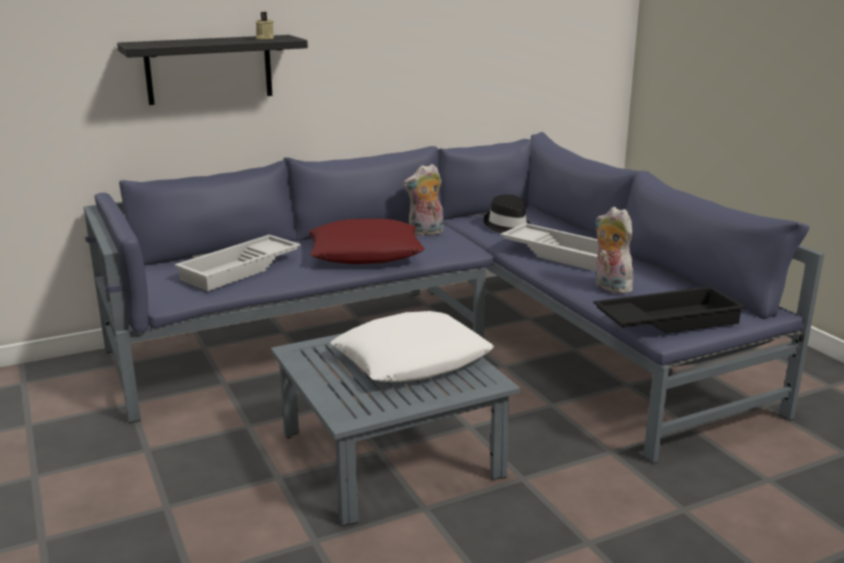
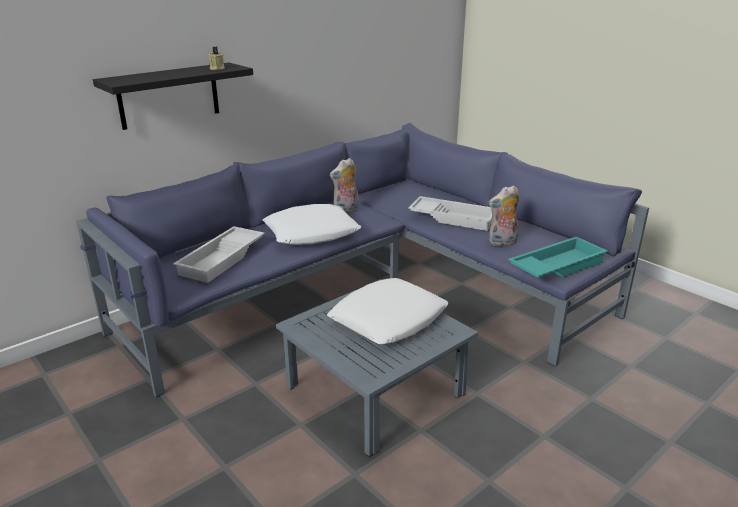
camera: 15 degrees left, 5 degrees up
red pillow [309,219,425,264] -> white pillow [263,204,361,245]
black hat [484,194,531,233] -> none
black tray [593,286,746,334] -> turquoise tray [508,237,608,278]
plush toy [595,207,633,294] -> plush toy turned 60 degrees counterclockwise [489,185,519,246]

